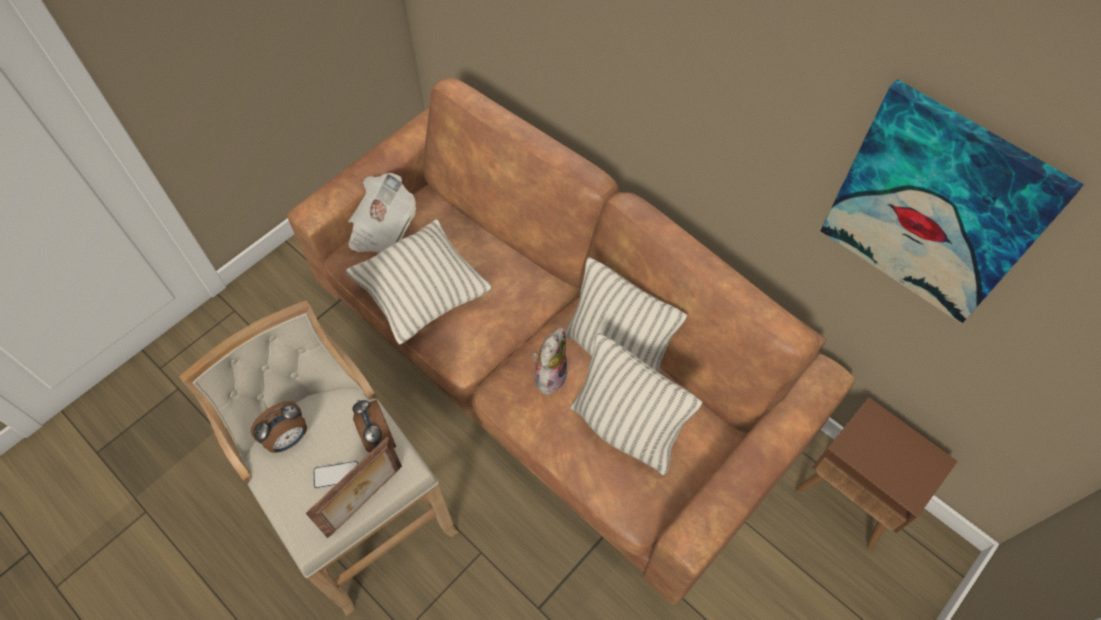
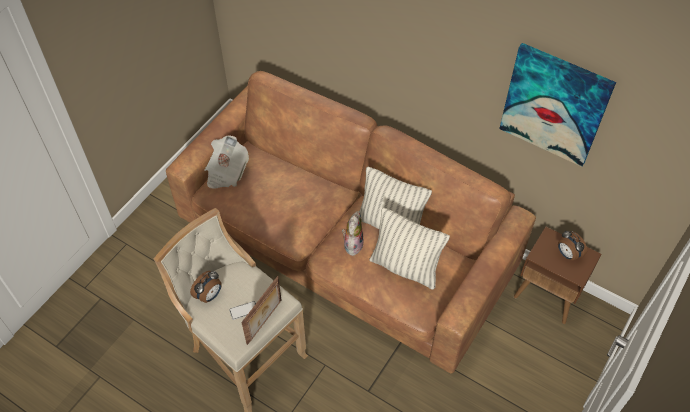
camera: 10 degrees left, 5 degrees down
pillow [346,219,492,345] -> none
alarm clock [352,400,396,453] -> alarm clock moved to [558,231,587,261]

